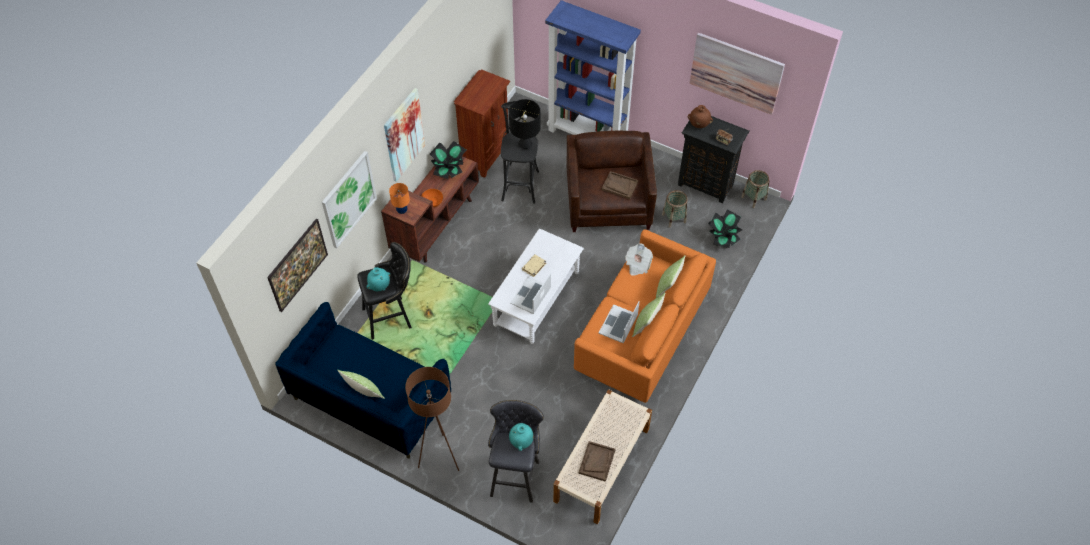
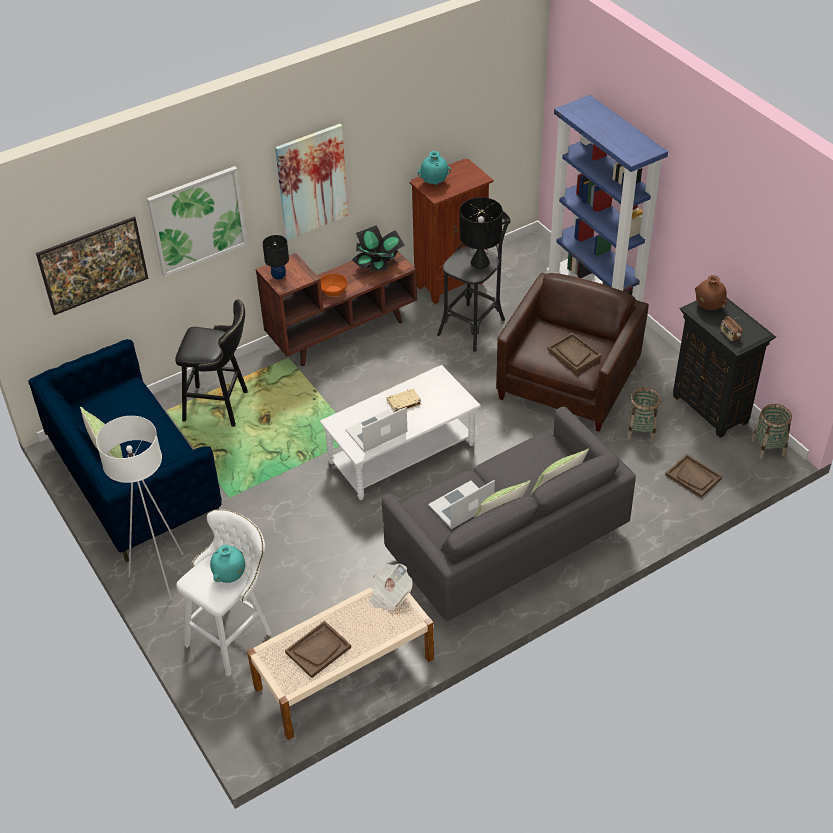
camera: 30 degrees right, 10 degrees down
turquoise vase [367,267,391,291] -> turquoise vase moved to [418,151,451,185]
orange table lamp [389,183,410,214] -> black table lamp [263,235,289,279]
brown floor lamp [405,367,459,471] -> white floor lamp [96,416,183,601]
black stool [488,400,544,503] -> white stool [176,509,272,677]
orange sofa [574,229,716,403] -> grey sofa [382,407,636,621]
newspaper [625,243,653,275] -> newspaper moved to [368,564,413,611]
picture [690,33,785,115] -> none
potted plant [708,209,742,248] -> brown tray [665,454,722,498]

